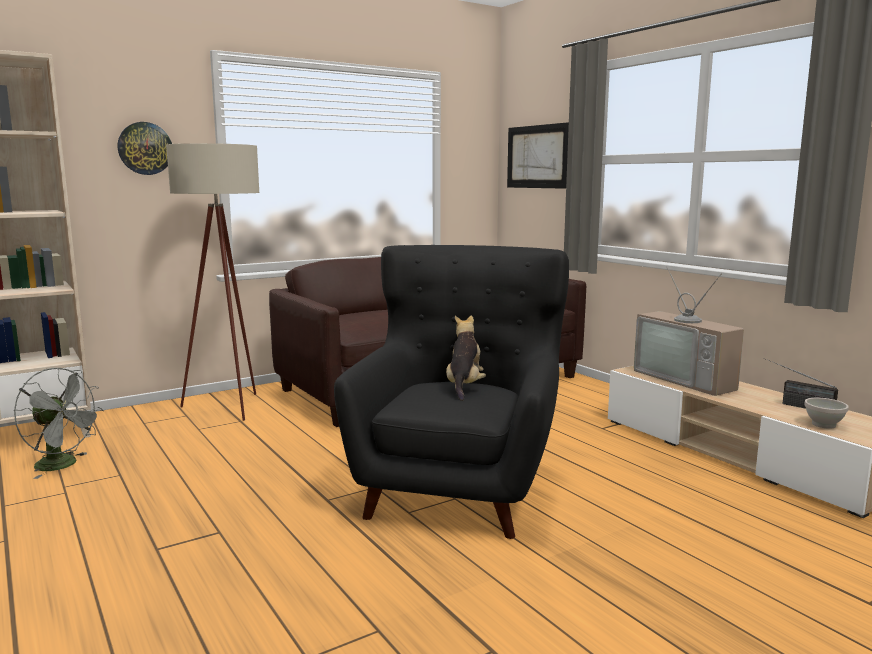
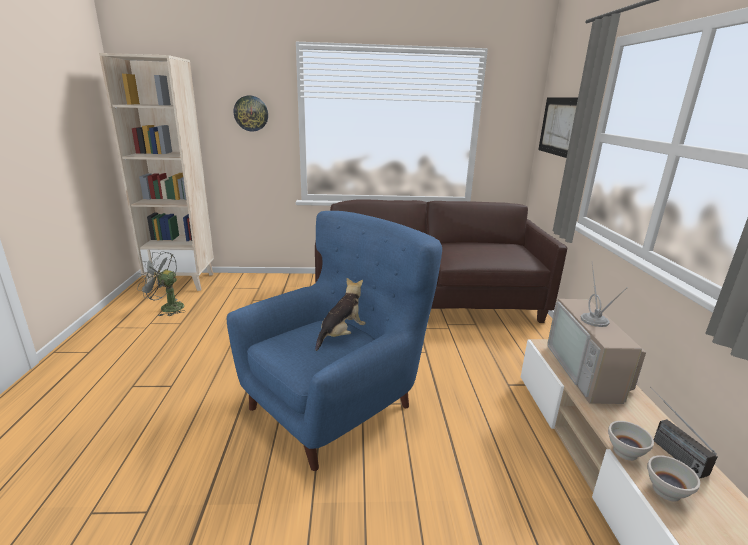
camera: 30 degrees right, 10 degrees up
grey fan [14,368,103,479] -> grey fan turned 135 degrees clockwise [137,251,186,316]
beige floor lamp [166,143,259,421] -> none
black armchair [334,245,569,539] -> blue armchair [227,211,442,471]
none -> white bowl [608,421,654,461]

